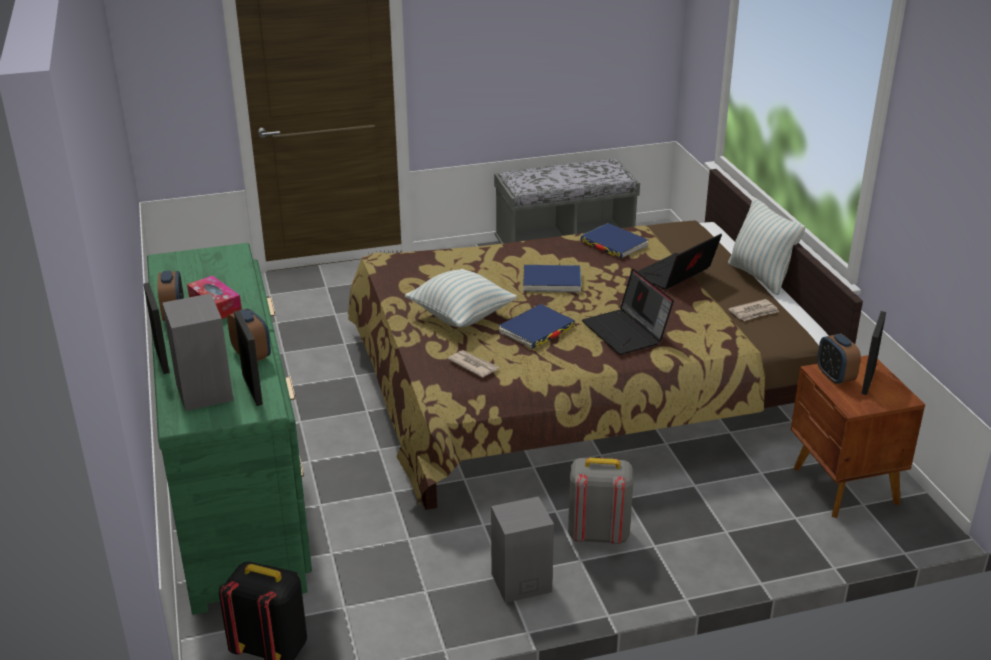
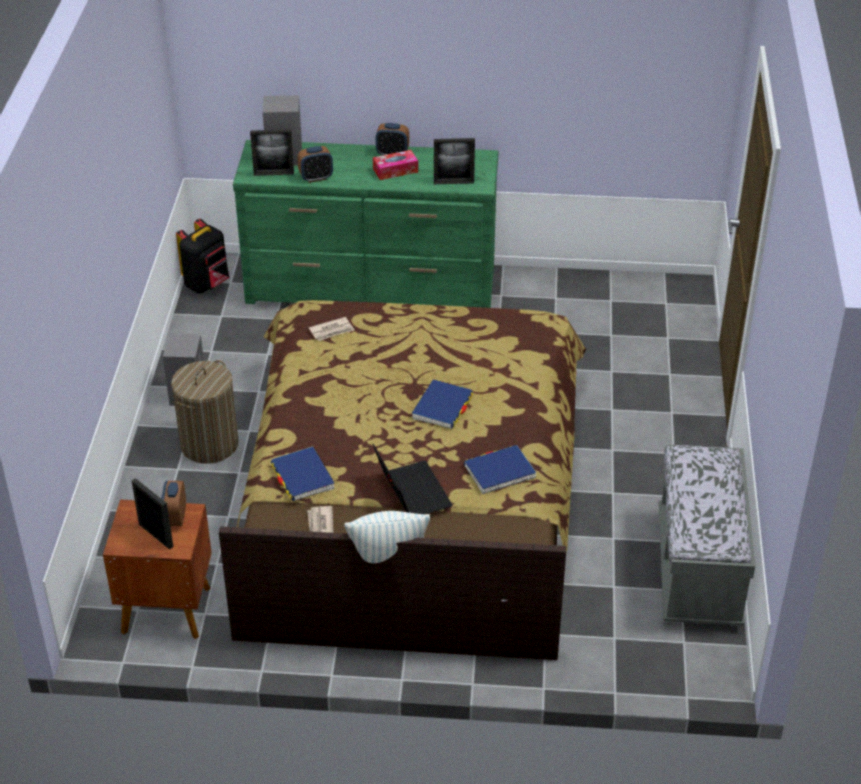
camera: 110 degrees right, 10 degrees up
picture frame [143,283,170,374] -> picture frame moved to [434,138,475,184]
pillow [405,269,517,327] -> none
blue book [499,304,575,349] -> blue book moved to [271,447,335,501]
grey backpack [568,458,633,544] -> laundry basket [171,360,239,464]
laptop [582,269,674,355] -> none
alarm clock [817,334,861,385] -> alarm clock turned 90 degrees counterclockwise [161,481,186,526]

